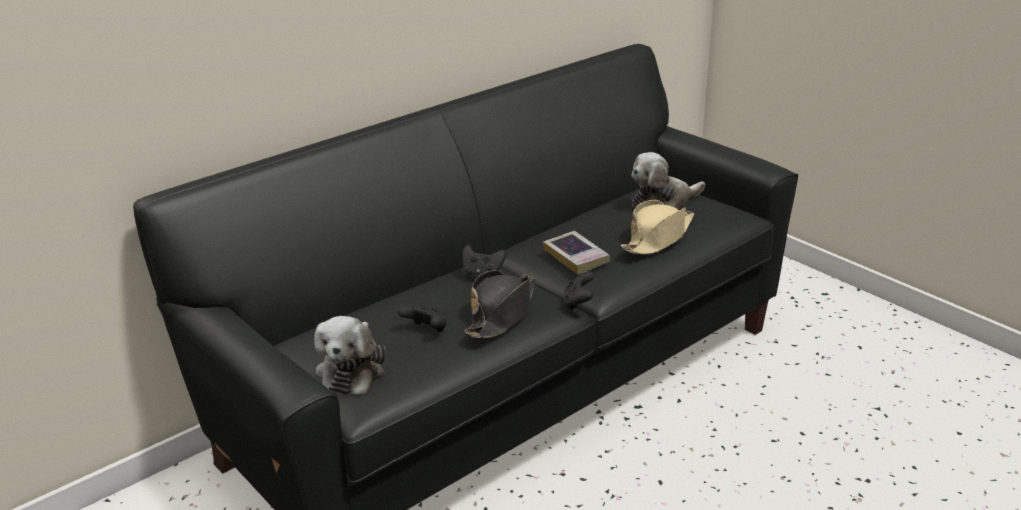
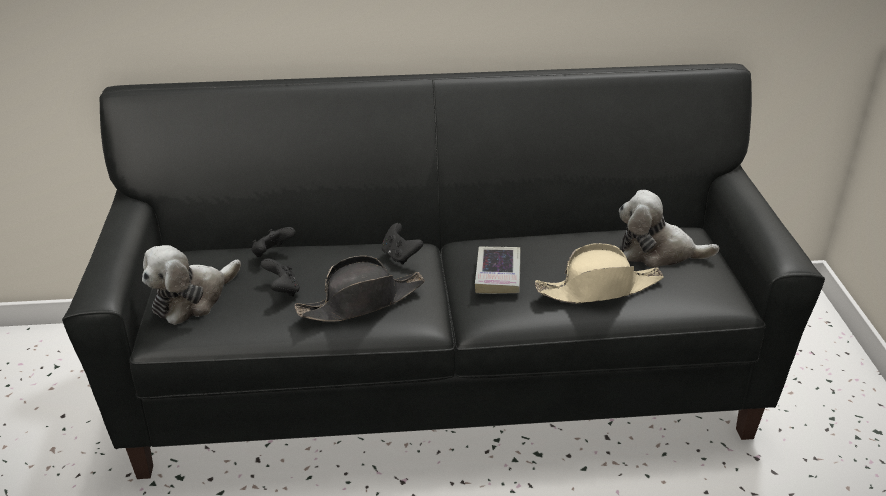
camera: 35 degrees right, 5 degrees up
black game controller [564,271,594,310] -> black game controller moved to [251,227,296,257]

